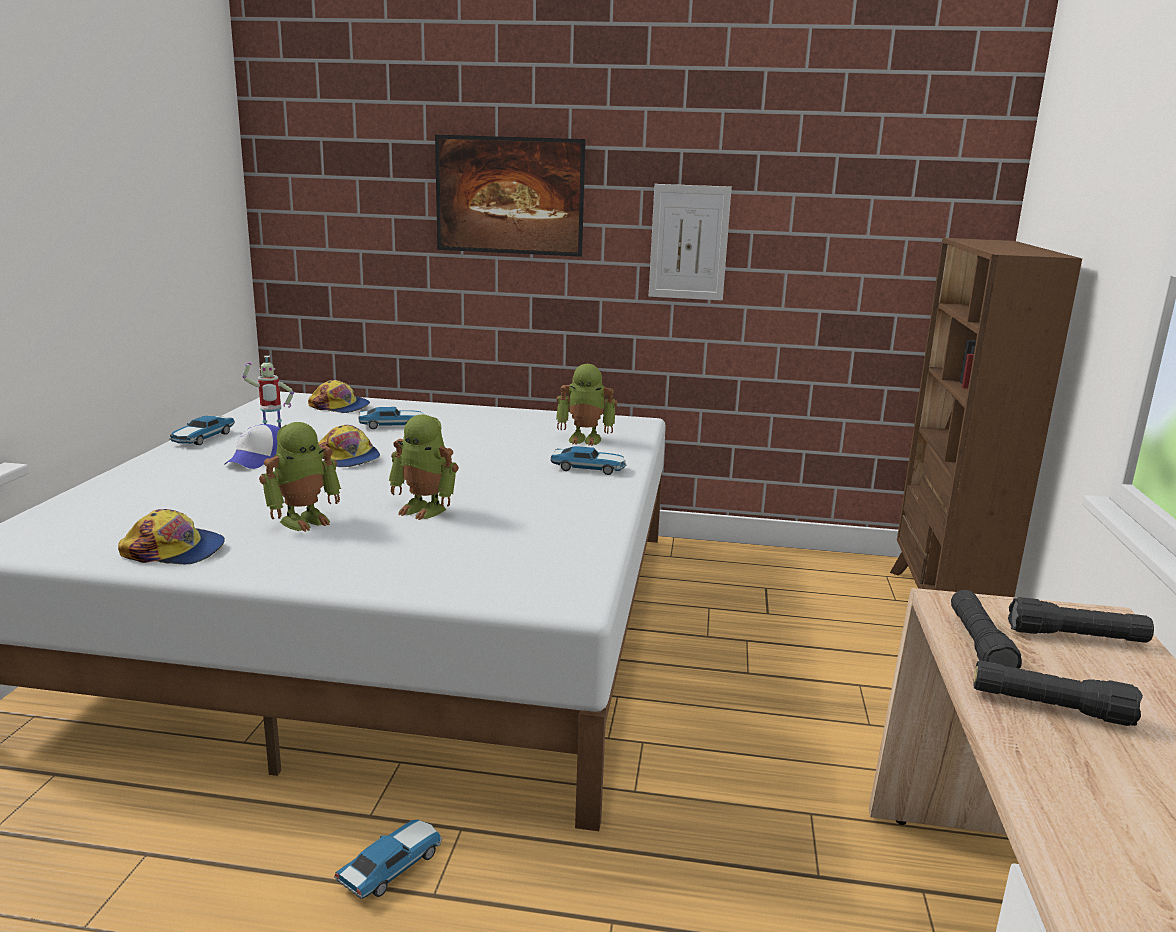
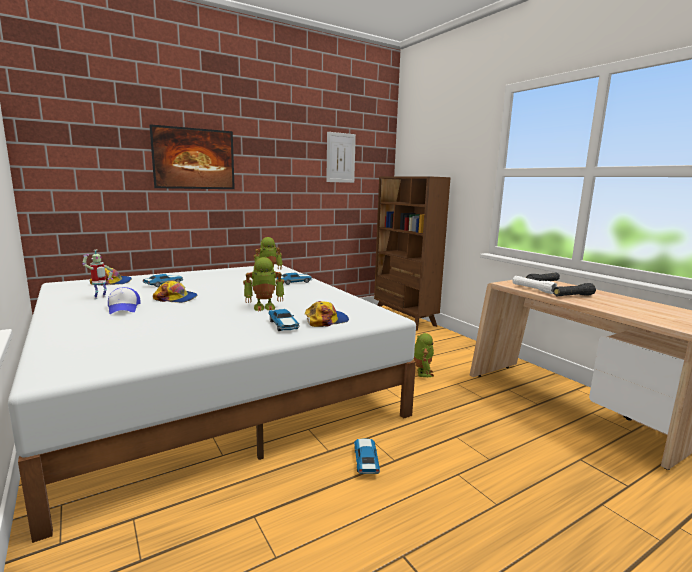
camera: 40 degrees left, 5 degrees down
cap [118,509,225,565] -> cap moved to [305,301,349,327]
toy car [169,416,235,445] -> toy car moved to [268,309,300,331]
toy robot [259,422,341,532] -> toy robot moved to [414,333,434,377]
picture [649,184,732,301] -> picture moved to [326,132,356,183]
black flashlight [951,590,1022,669] -> white flashlight [512,276,557,294]

